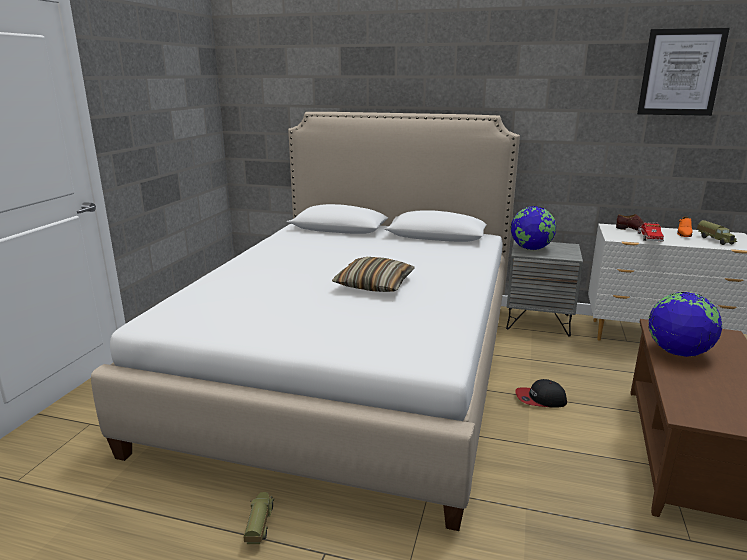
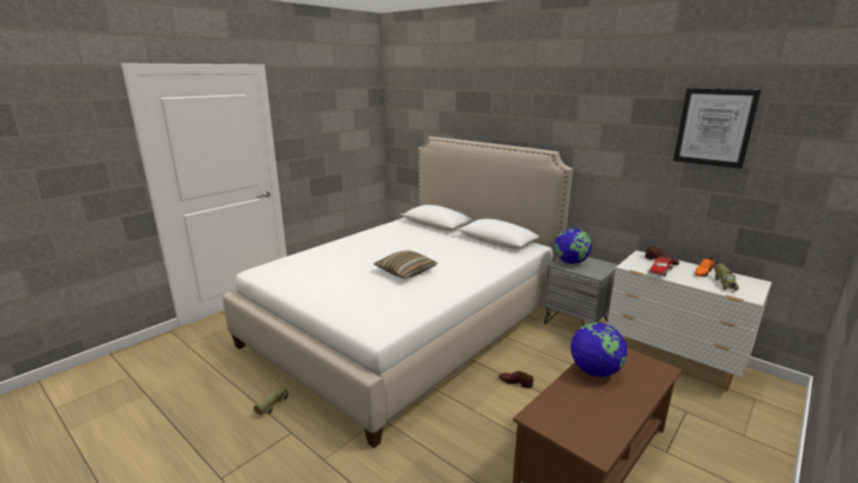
camera: 25 degrees right, 0 degrees up
cap [515,379,567,408] -> brown shoe [499,371,534,388]

